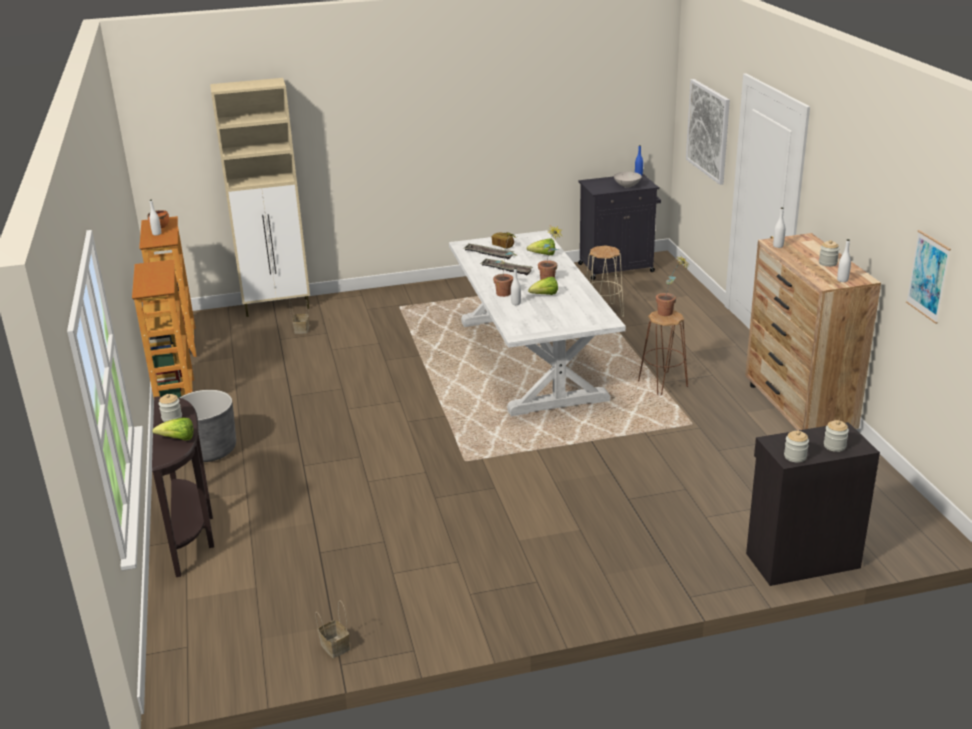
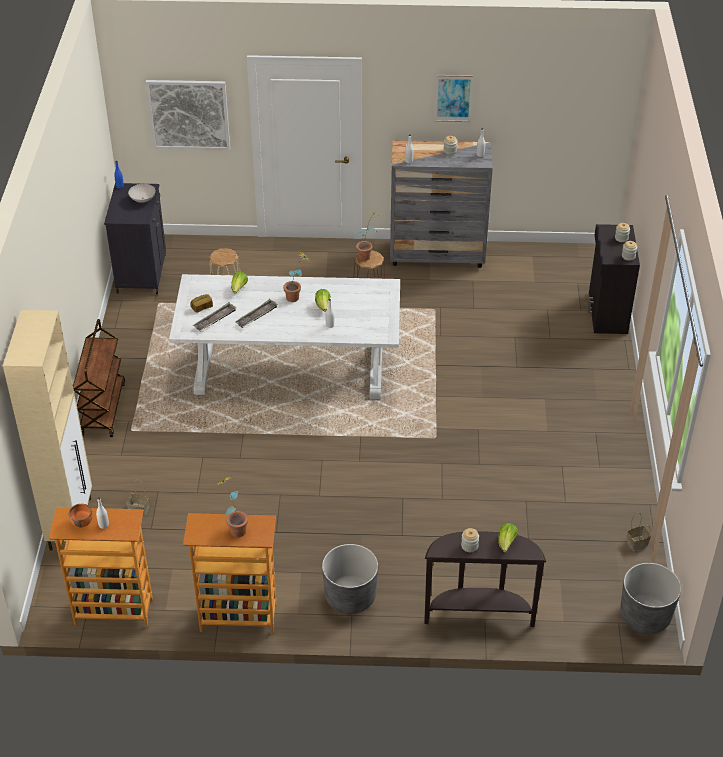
camera: 75 degrees left, 15 degrees up
potted plant [493,232,518,297] -> potted plant moved to [216,477,248,537]
brown dresser [745,233,881,431] -> grey dresser [390,140,493,268]
picture [906,230,951,324] -> picture moved to [435,75,473,122]
none -> brown cart [73,319,125,437]
none -> grey planter [620,563,681,634]

